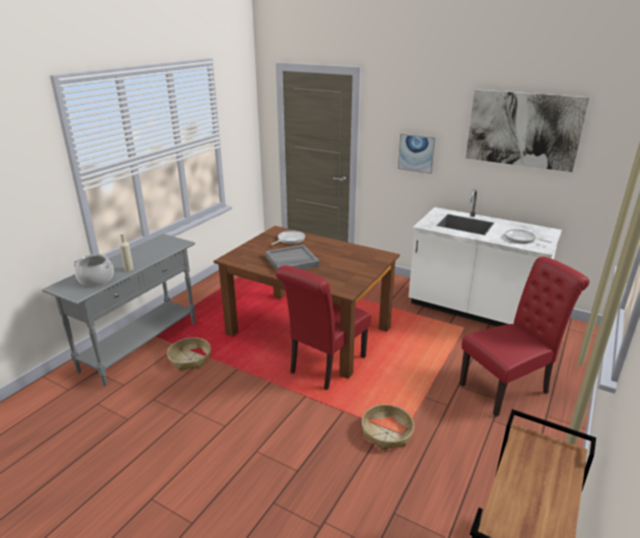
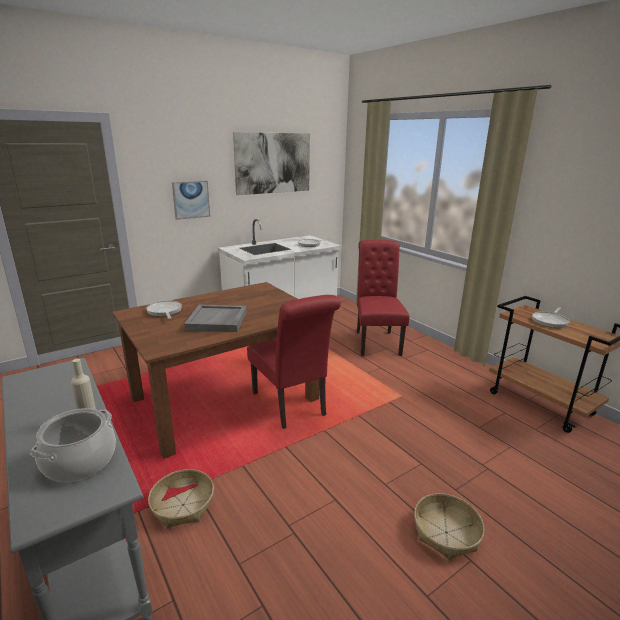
camera: 65 degrees left, 5 degrees down
basket [362,404,414,451] -> basket moved to [414,493,485,560]
none -> frying pan [532,307,570,328]

